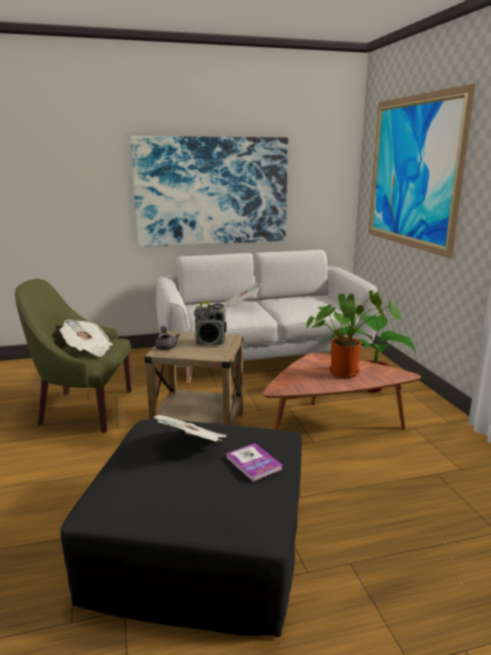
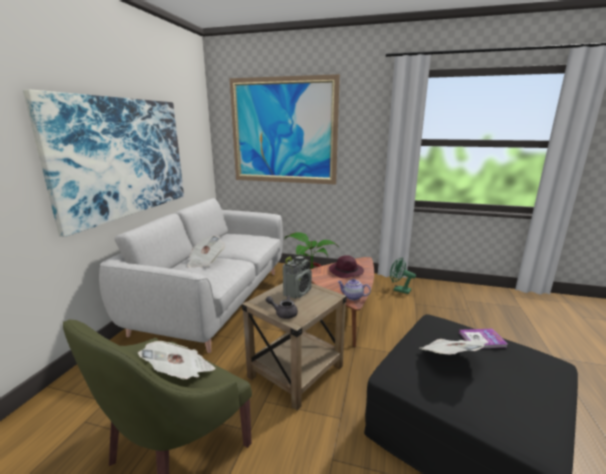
camera: 60 degrees left, 0 degrees up
potted plant [306,290,401,378] -> purple hat [329,255,364,278]
none -> teapot [337,279,371,300]
none -> green fan [390,257,416,294]

